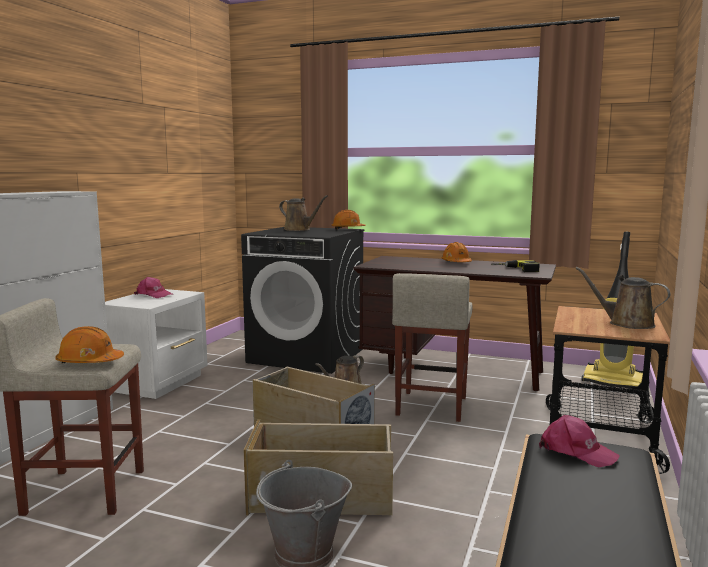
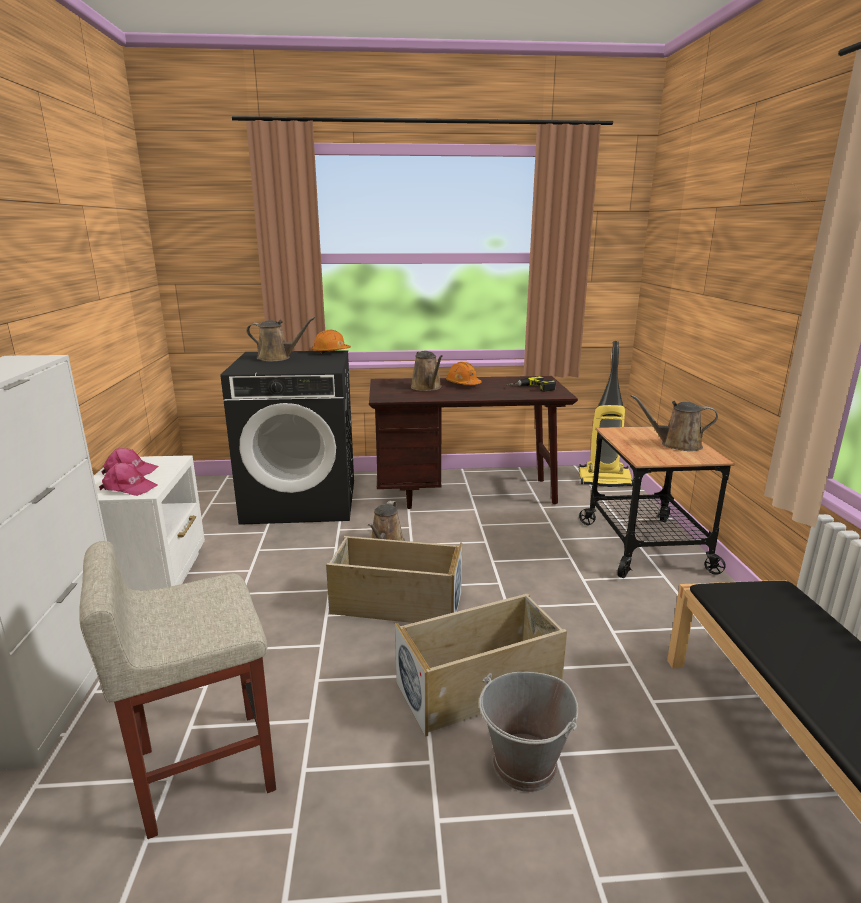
camera: 25 degrees left, 10 degrees up
orange hard hat [56,326,124,363] -> none
beige stool [392,273,472,422] -> none
pink cap [539,415,620,468] -> pink cap moved to [99,463,158,496]
none -> brown watering can [411,351,443,391]

